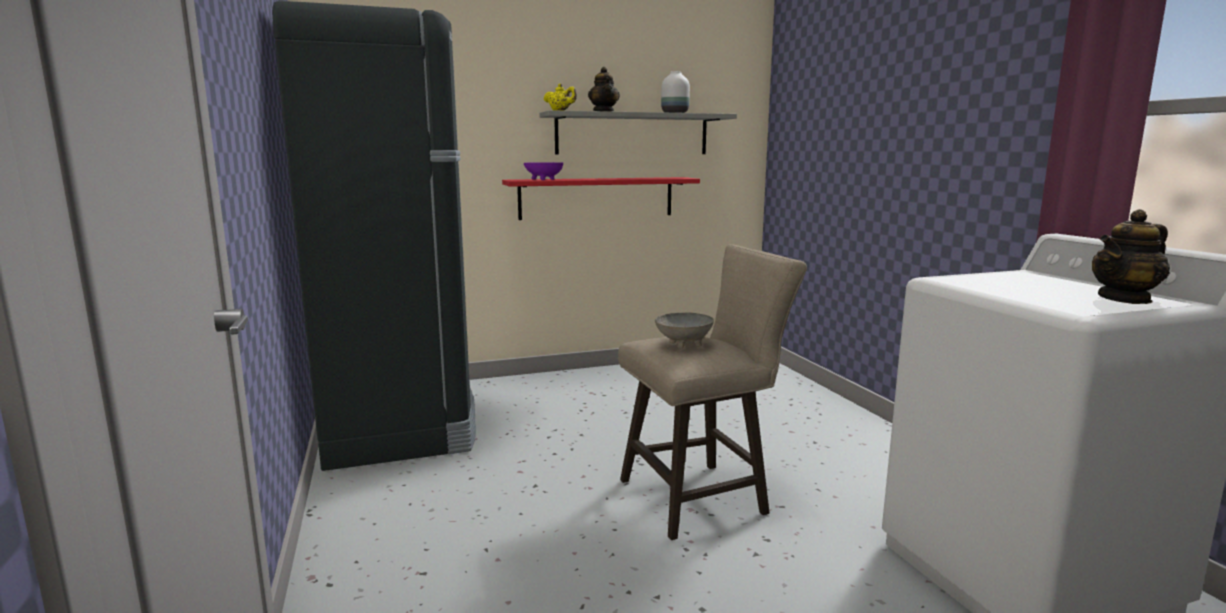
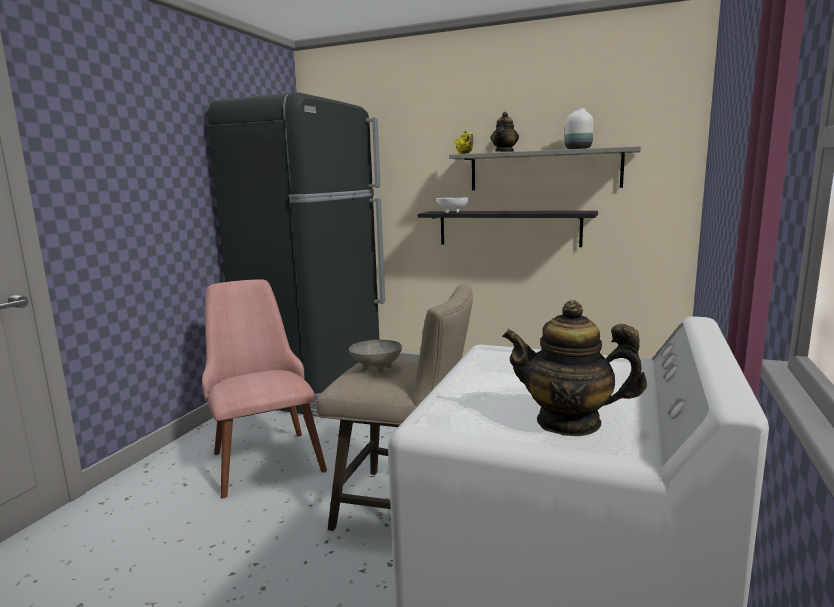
camera: 40 degrees right, 0 degrees up
red shelf [502,177,700,220] -> black shelf [418,211,598,247]
purple bowl [524,162,563,180] -> white bowl [436,197,469,213]
none -> pink chair [202,280,327,499]

